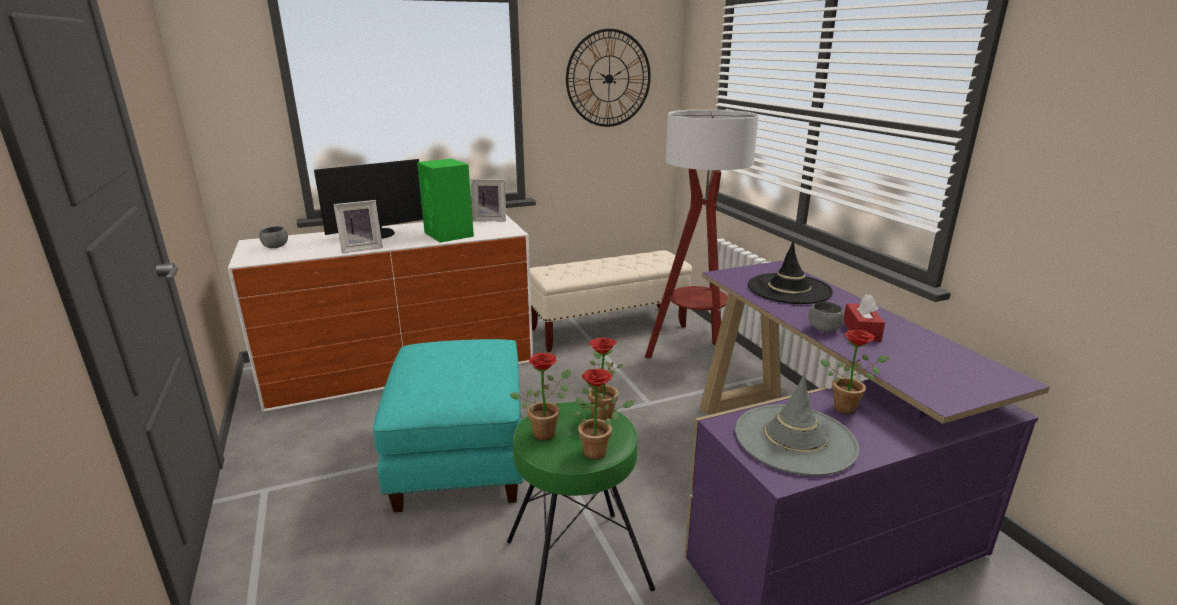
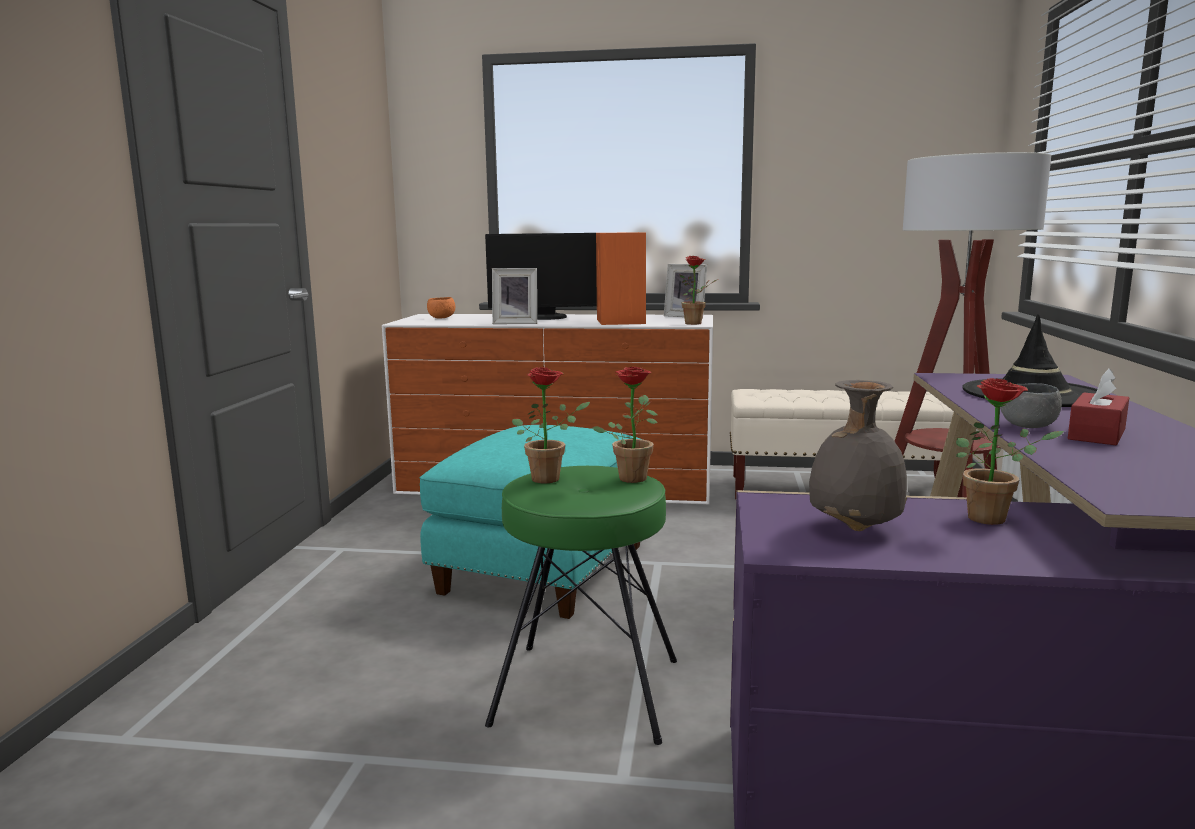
camera: 30 degrees right, 10 degrees down
grey bowl [259,226,288,248] -> orange bowl [427,297,455,318]
green speaker [417,159,474,243] -> orange speaker [596,232,646,325]
wall clock [566,29,651,127] -> none
potted plant [575,369,635,460] -> potted plant moved to [680,255,718,325]
grey hat [735,375,859,476] -> grey vase [809,380,907,531]

